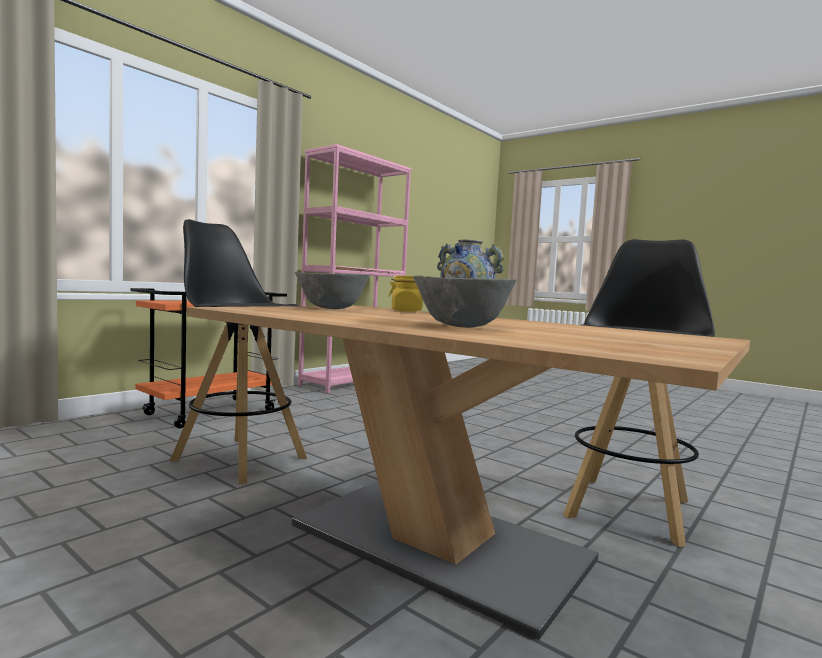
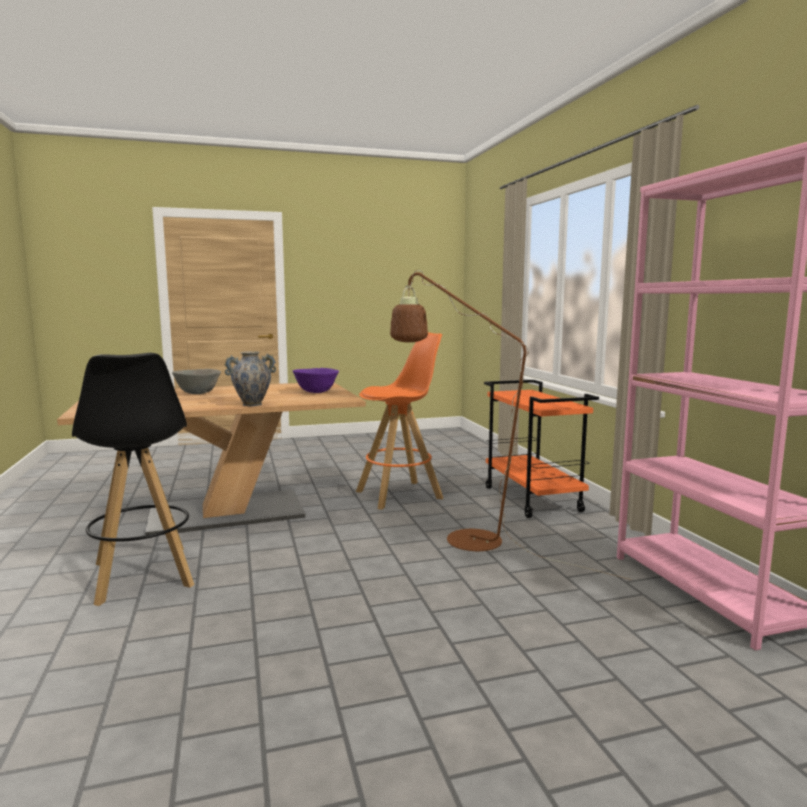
camera: 125 degrees right, 5 degrees up
black stool [170,219,307,484] -> orange stool [356,332,443,510]
grey bowl [295,271,370,309] -> purple bowl [293,368,339,393]
yellow jar [388,275,423,312] -> none
none -> brown floor lamp [390,270,632,580]

